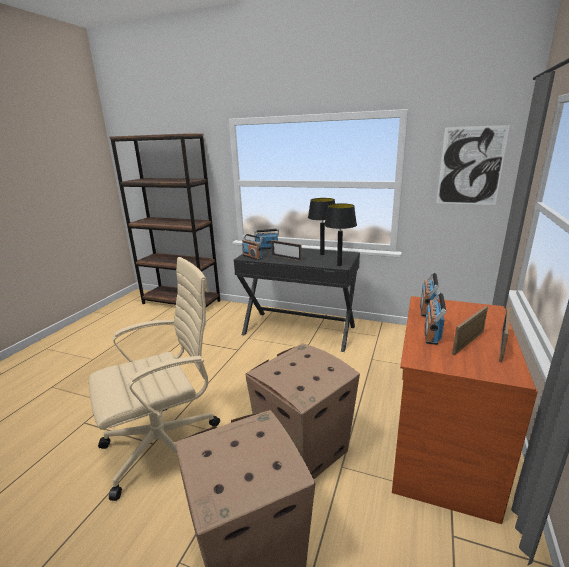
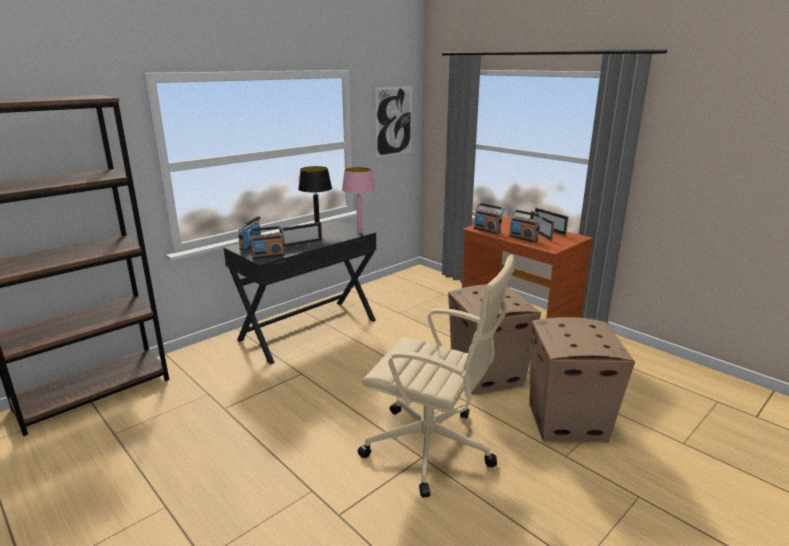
camera: 65 degrees left, 0 degrees up
beige office chair [89,257,220,501] -> beige office chair turned 120 degrees clockwise [358,255,514,498]
black table lamp [324,203,357,266] -> pink table lamp [342,167,376,233]

